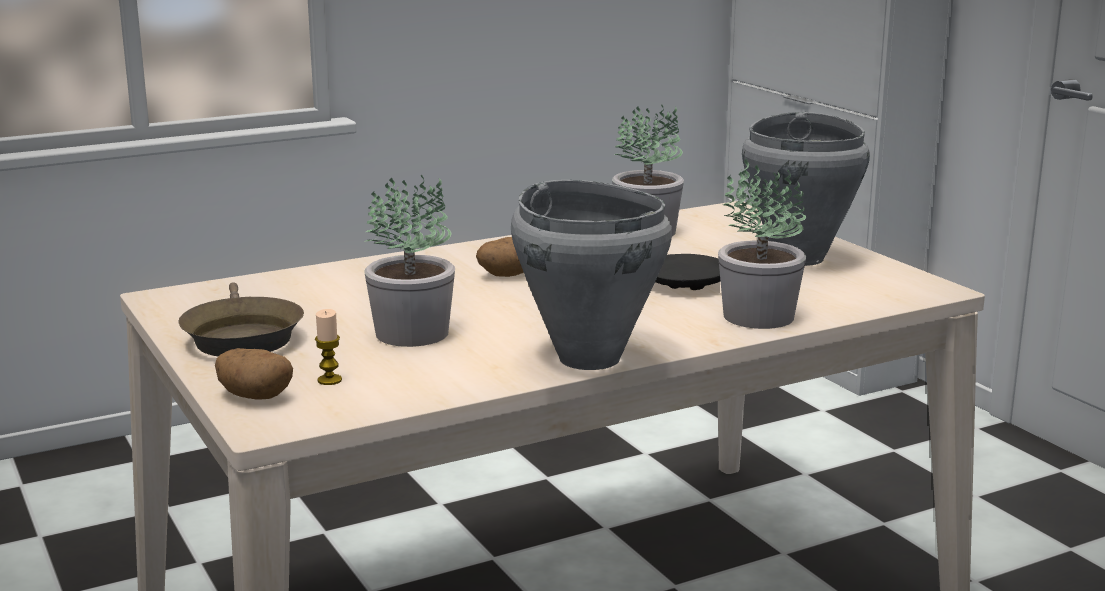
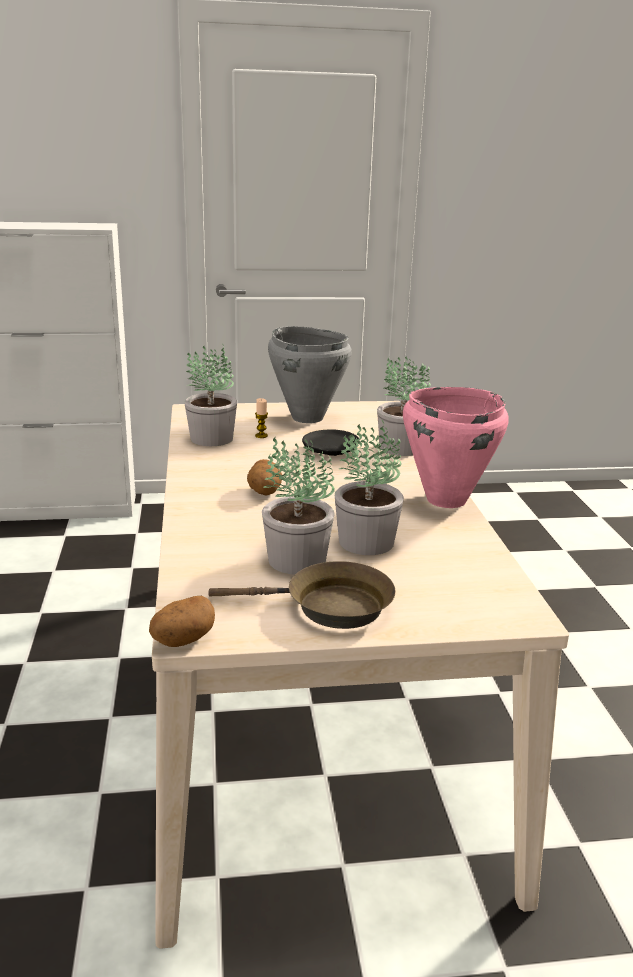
camera: 70 degrees left, 5 degrees up
potato [215,348,293,400] -> potato moved to [149,596,215,647]
candle [315,309,342,385] -> candle moved to [255,398,268,438]
grey cooking pot [511,180,672,370] -> pink cooking pot [403,387,508,508]
none -> potted plant [262,437,335,575]

